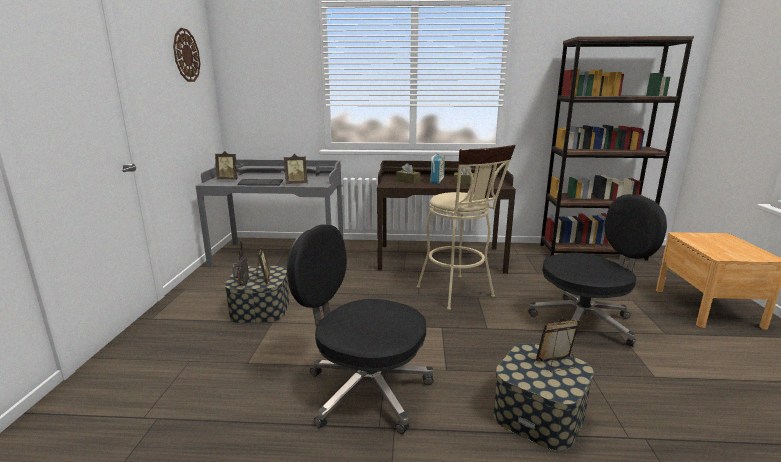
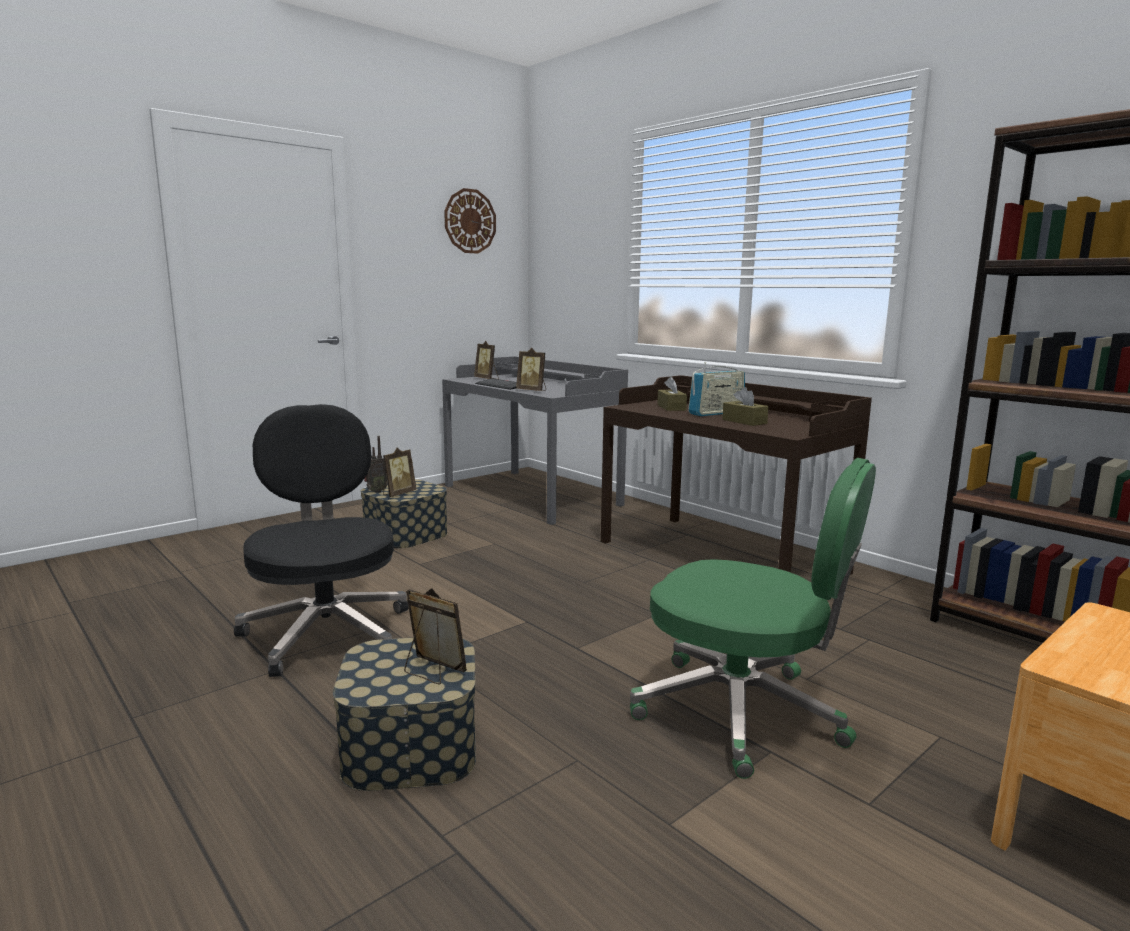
camera: 45 degrees right, 5 degrees down
beige stool [417,145,516,310] -> none
black office chair [528,194,667,347] -> green office chair [630,458,876,779]

